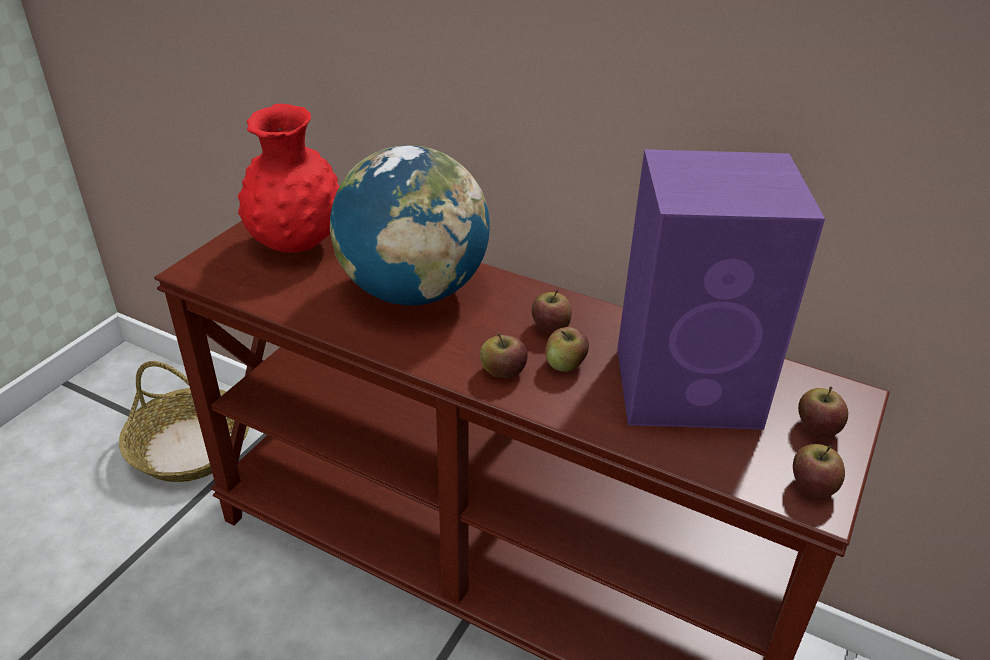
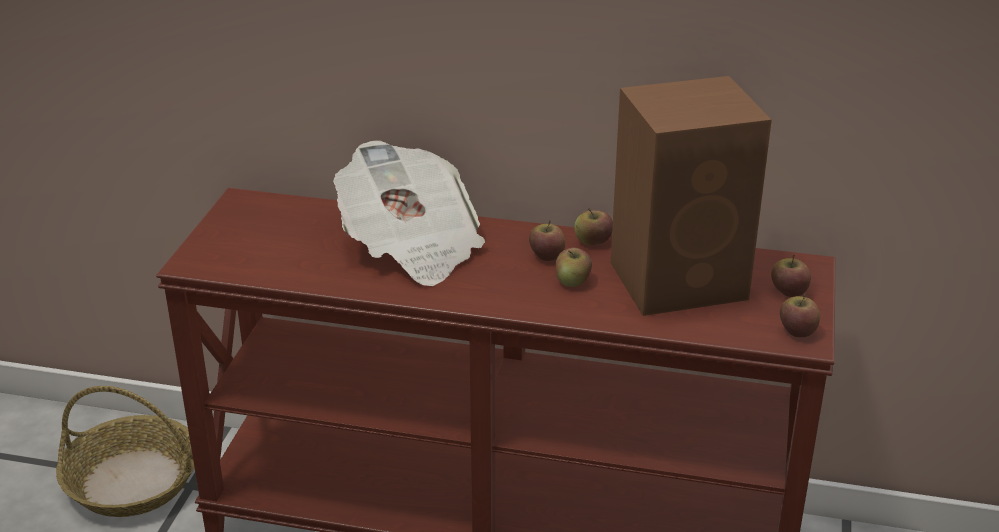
camera: 15 degrees left, 5 degrees down
red vase [238,104,340,253] -> none
globe [330,145,490,305] -> newspaper [333,140,485,286]
apple [480,333,528,378] -> apple moved to [574,208,613,245]
purple speaker [617,149,825,430] -> brown speaker [611,76,772,316]

